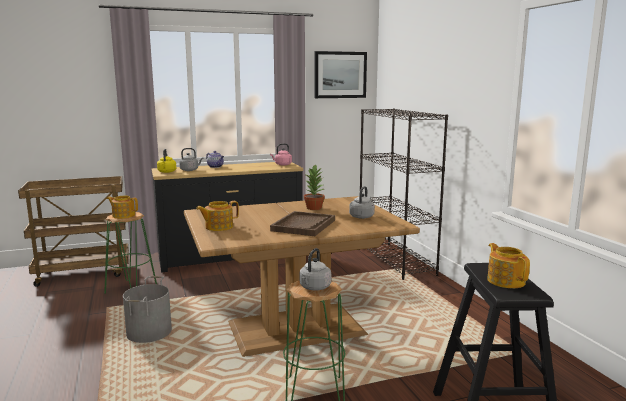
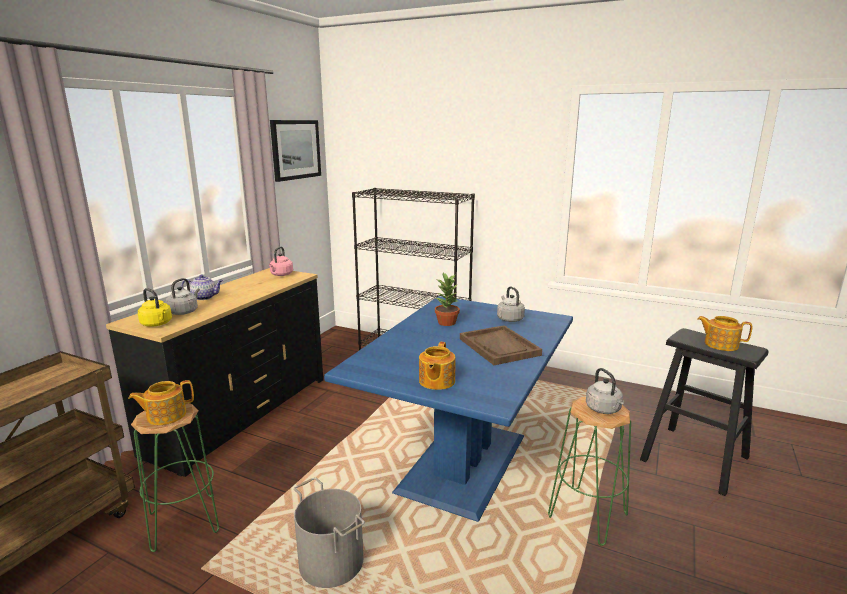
camera: 45 degrees left, 5 degrees up
brown dining table [184,196,420,357] -> blue dining table [324,296,573,522]

